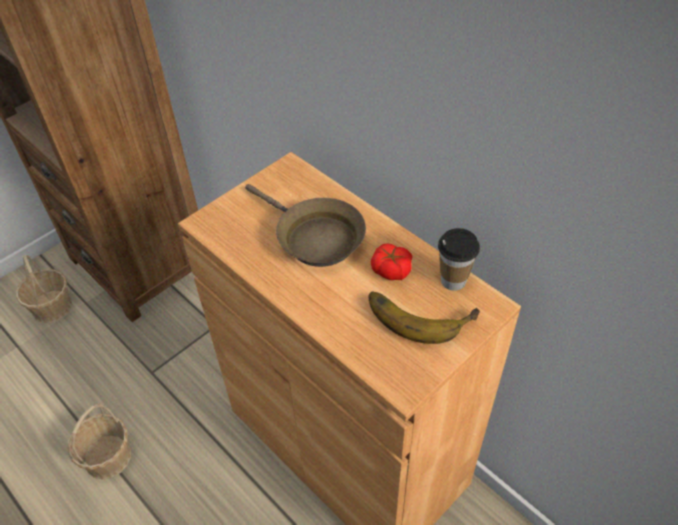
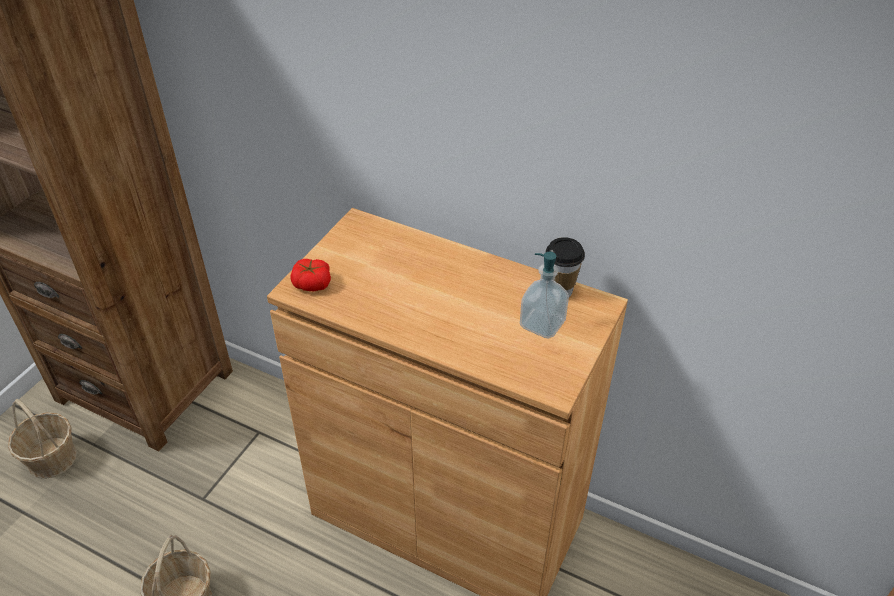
camera: 20 degrees left, 5 degrees down
brown frying pan [245,184,366,267] -> none
banana [368,291,480,344] -> soap dispenser [520,252,569,339]
tomato [371,243,412,280] -> tomato moved to [290,259,331,291]

